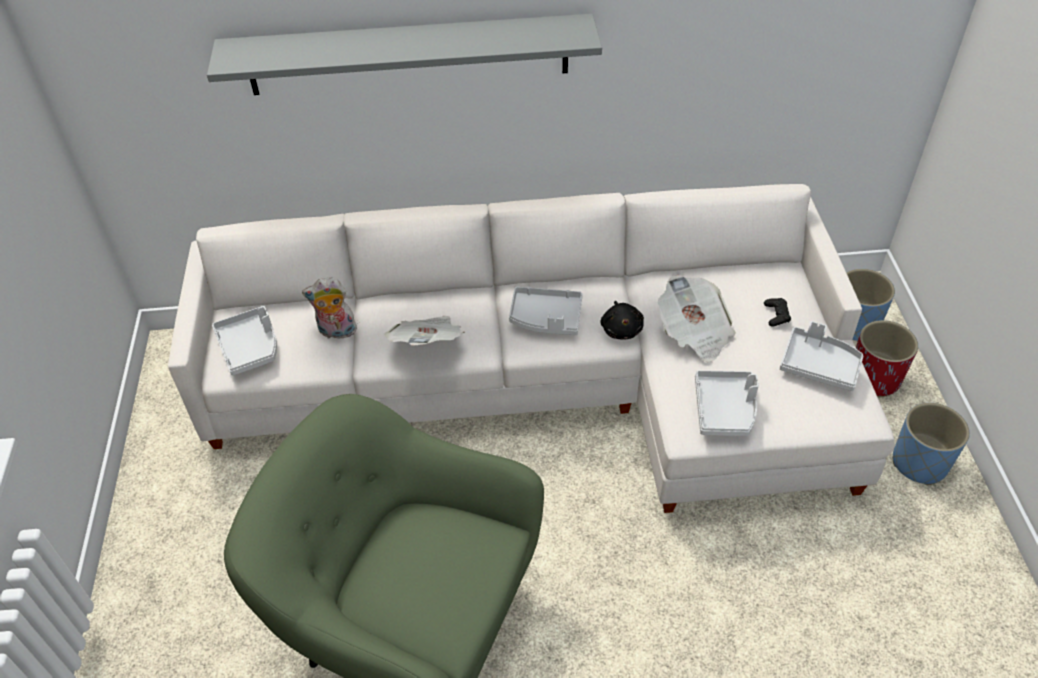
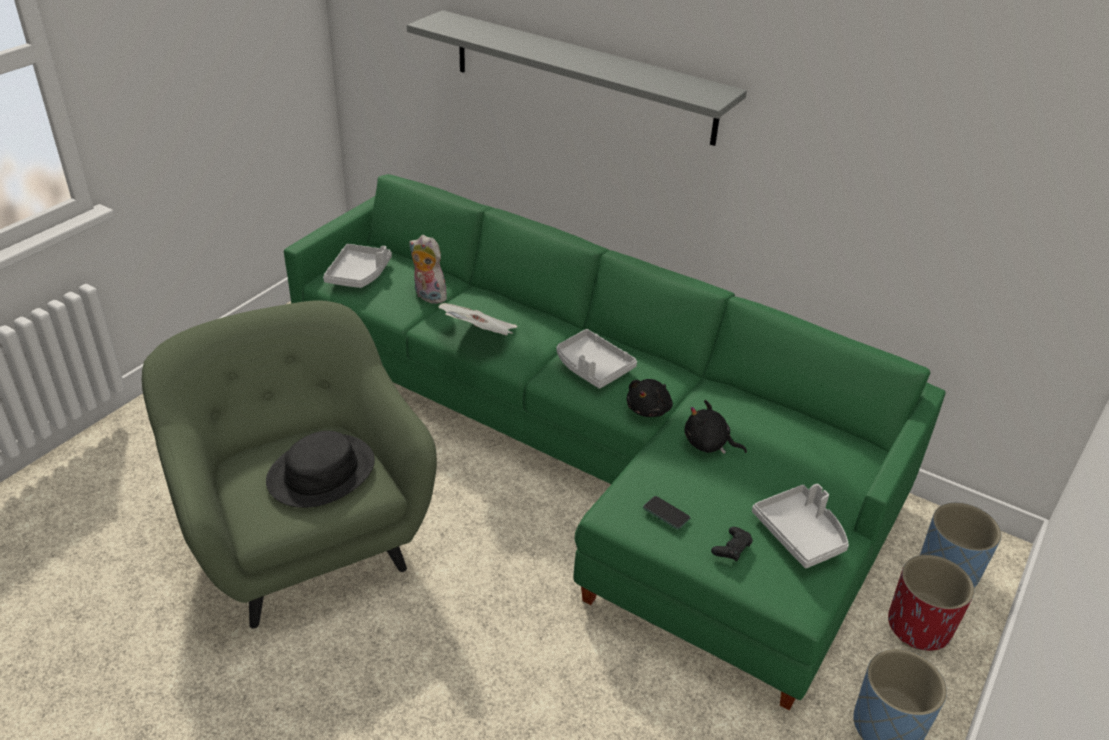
camera: 35 degrees right, 10 degrees down
white sofa [168,184,895,513] -> green sofa [284,174,946,711]
newspaper [658,275,736,363] -> black plush toy [685,400,747,454]
grey tray [695,370,759,436] -> phone [643,496,690,529]
black game controller [764,298,791,327] -> black game controller moved to [711,527,753,562]
none -> black hat [266,431,375,508]

